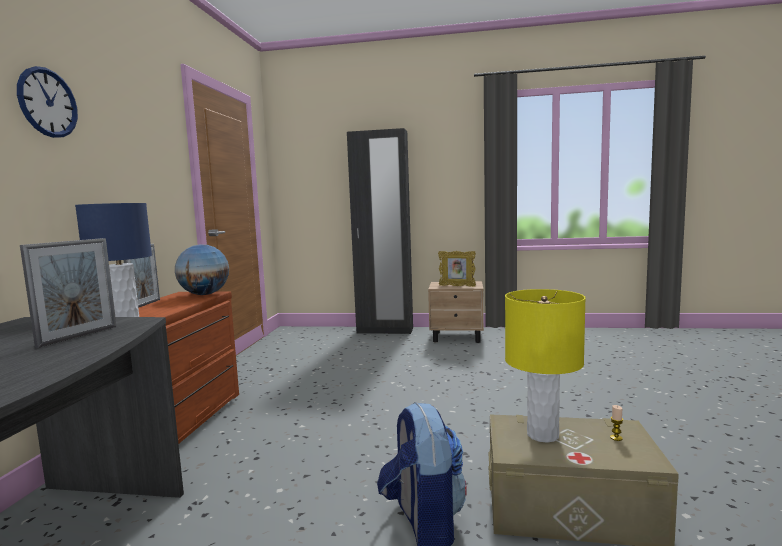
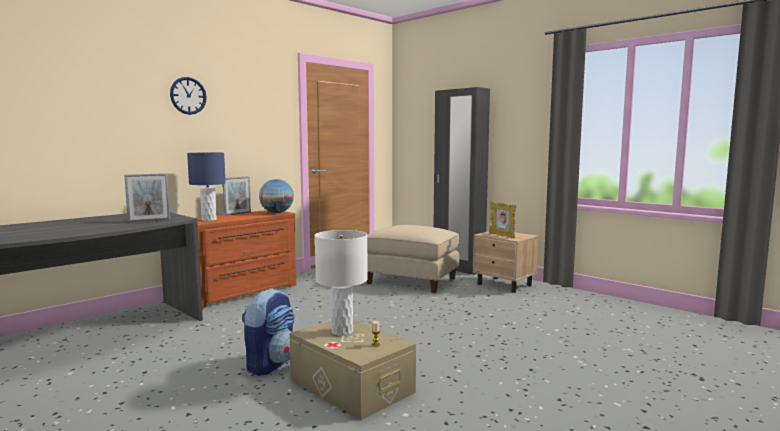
camera: 35 degrees right, 0 degrees up
yellow table lamp [505,289,586,443] -> white table lamp [315,230,368,336]
none -> beige ottoman [367,225,459,293]

